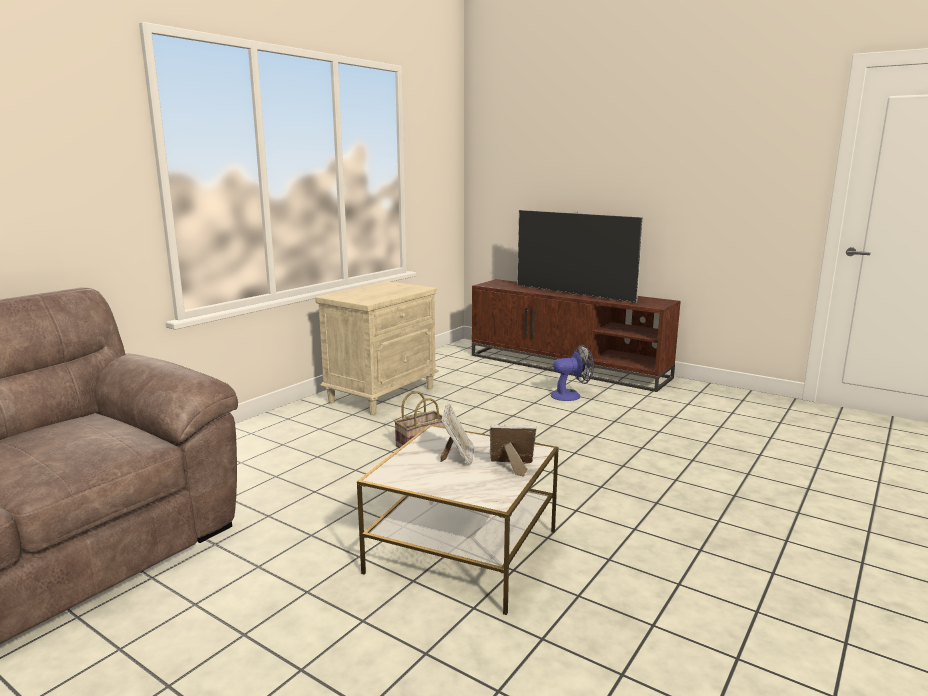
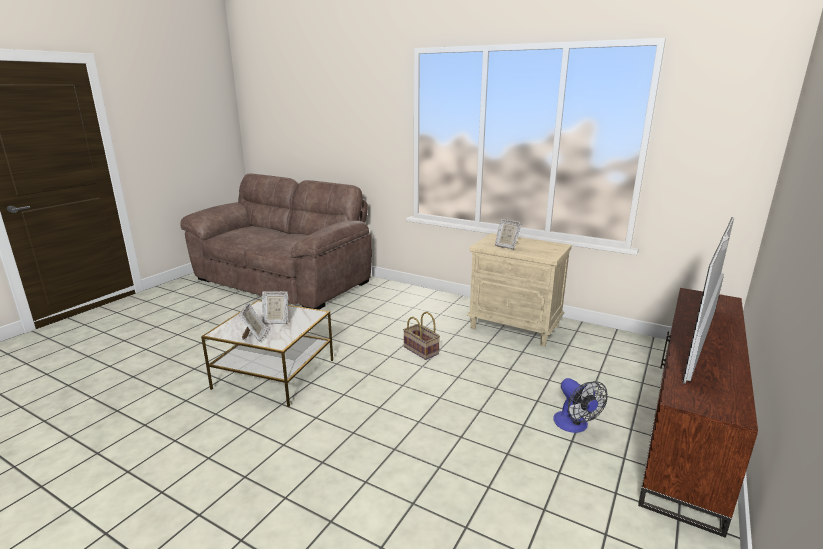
camera: 85 degrees right, 5 degrees up
none -> picture frame [495,219,522,249]

